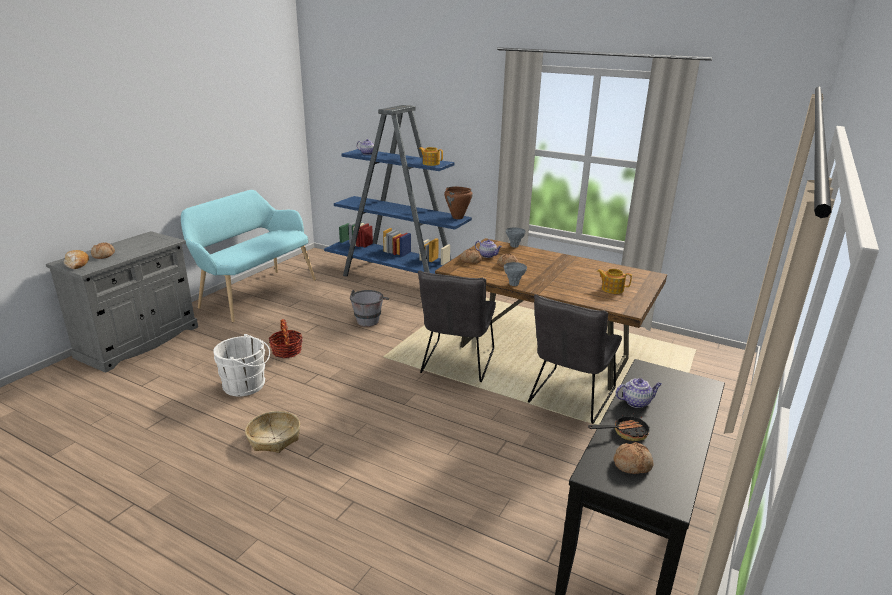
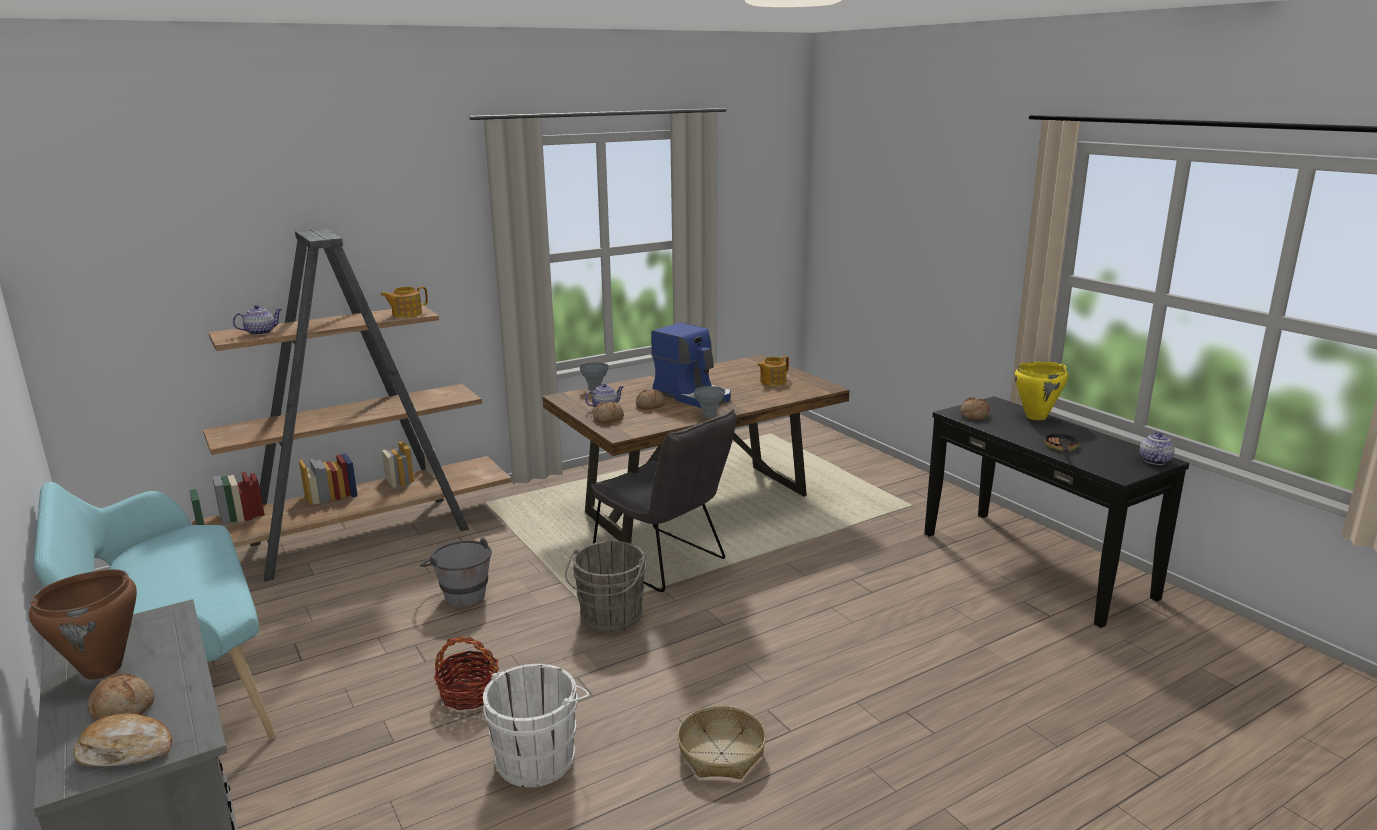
camera: 60 degrees left, 5 degrees down
blue bookcase [324,105,472,277] -> brown bookcase [189,229,512,582]
brown cooking pot [444,186,473,219] -> brown cooking pot moved to [29,569,137,679]
grey chair [528,294,622,424] -> none
bread [613,442,653,474] -> bread moved to [960,397,990,420]
teapot [615,378,662,408] -> teapot moved to [1140,432,1175,465]
none -> grey bucket [565,541,647,633]
none -> coffee machine [651,322,731,408]
none -> yellow cooking pot [1014,362,1068,420]

